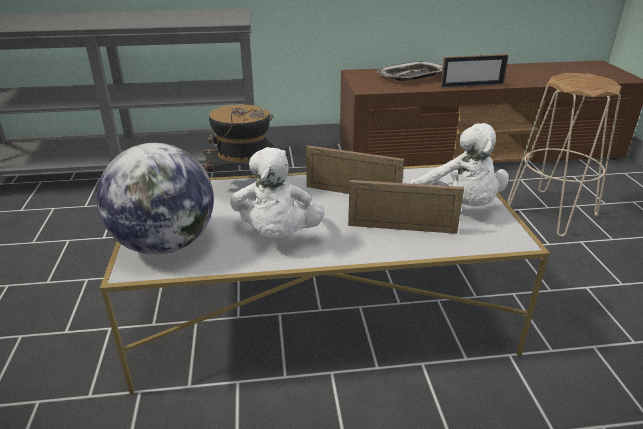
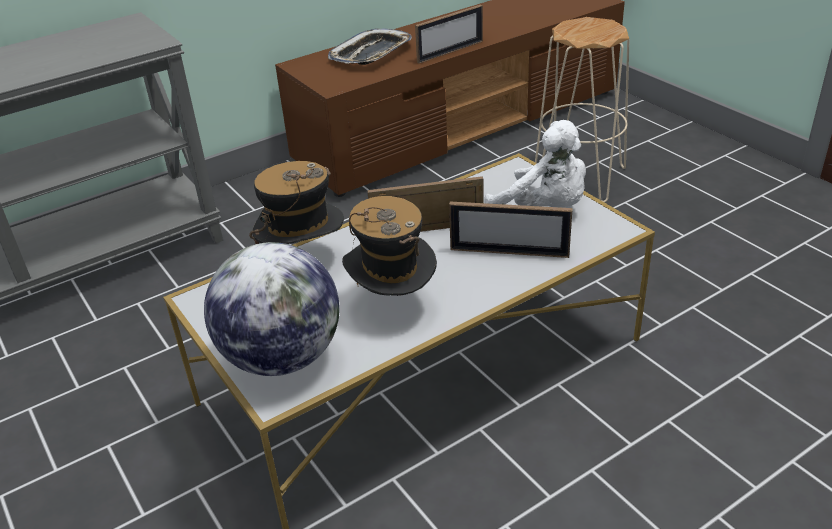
camera: 25 degrees left, 5 degrees up
white plush toy [229,147,325,238] -> hat [342,196,437,296]
picture frame [348,180,464,234] -> picture frame turned 150 degrees counterclockwise [449,202,573,258]

